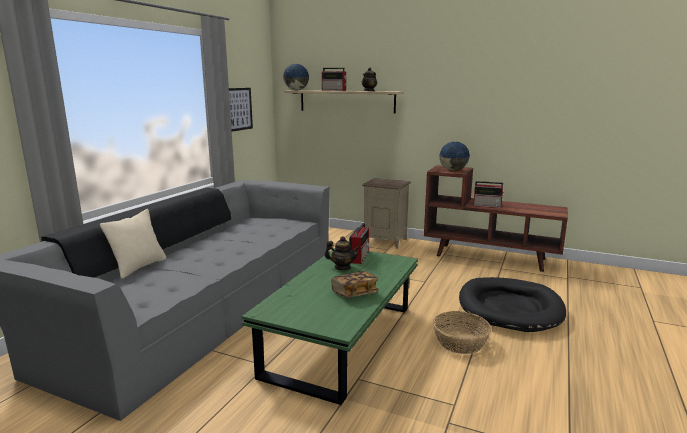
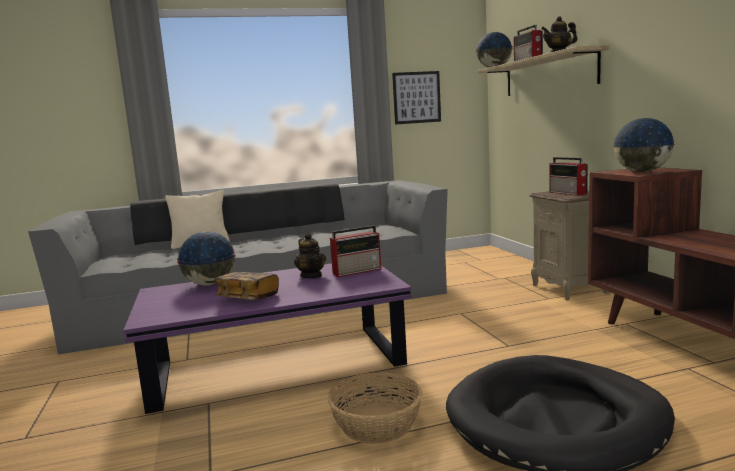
camera: 50 degrees right, 5 degrees down
green coffee table [242,248,418,405] -> purple coffee table [123,263,412,414]
radio [473,181,504,208] -> radio moved to [549,157,588,196]
none -> globe [177,231,236,286]

